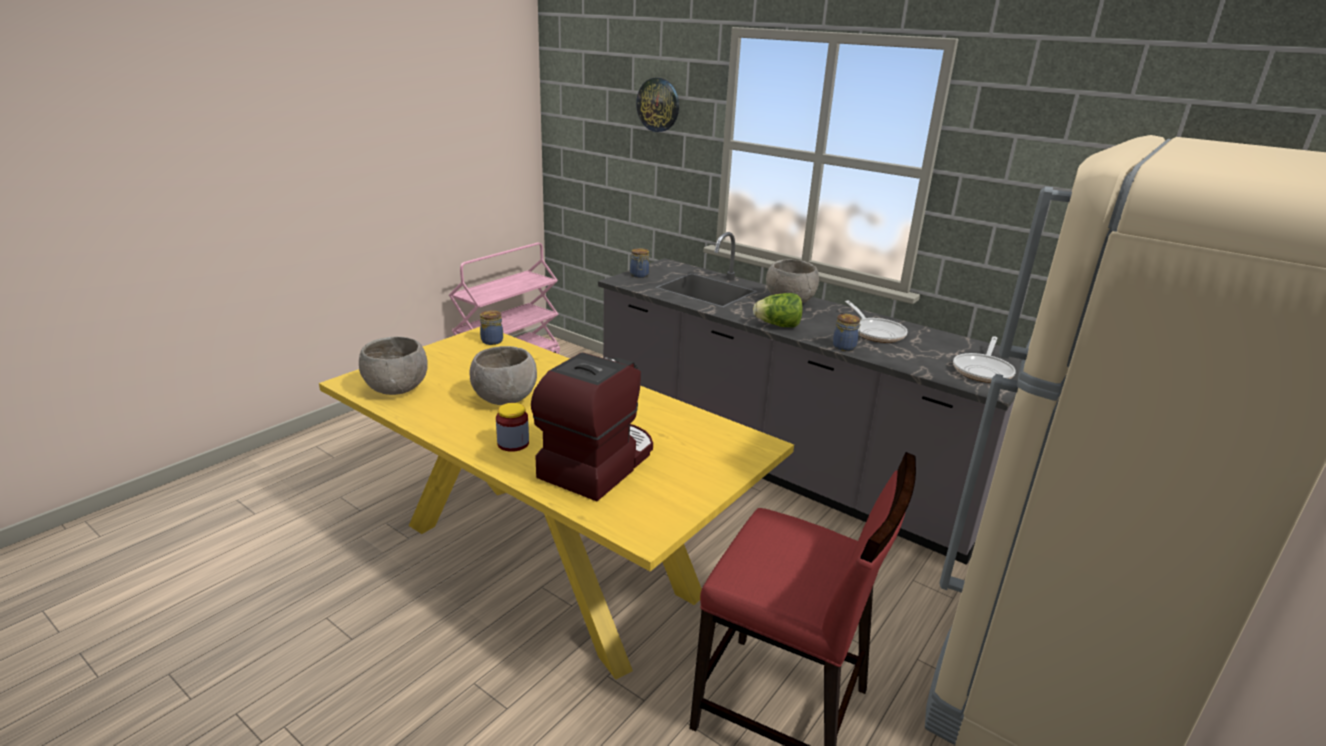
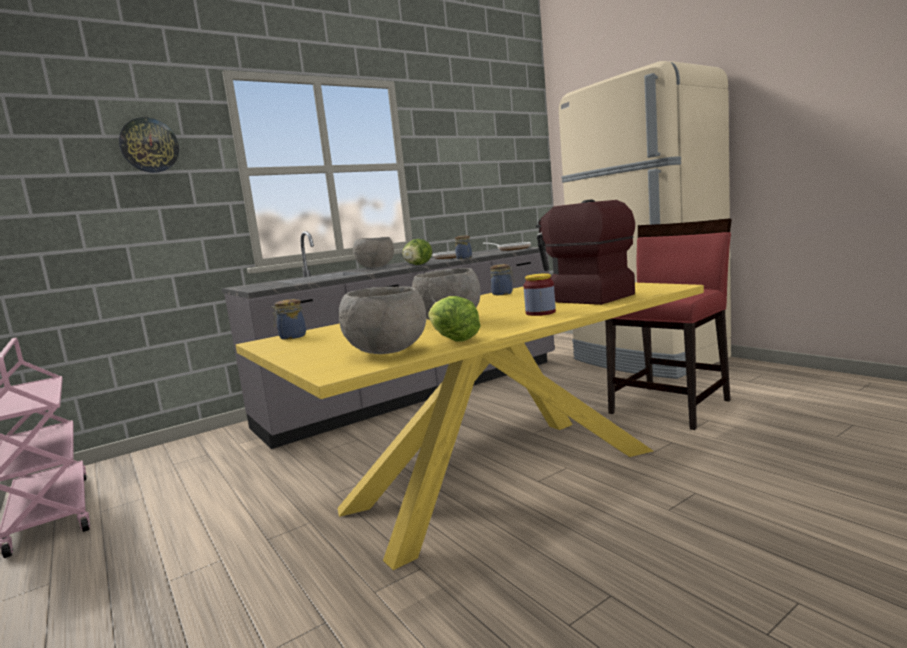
camera: 70 degrees left, 15 degrees down
jar [630,248,649,278] -> jar moved to [490,264,515,295]
none -> lettuce [428,296,481,342]

